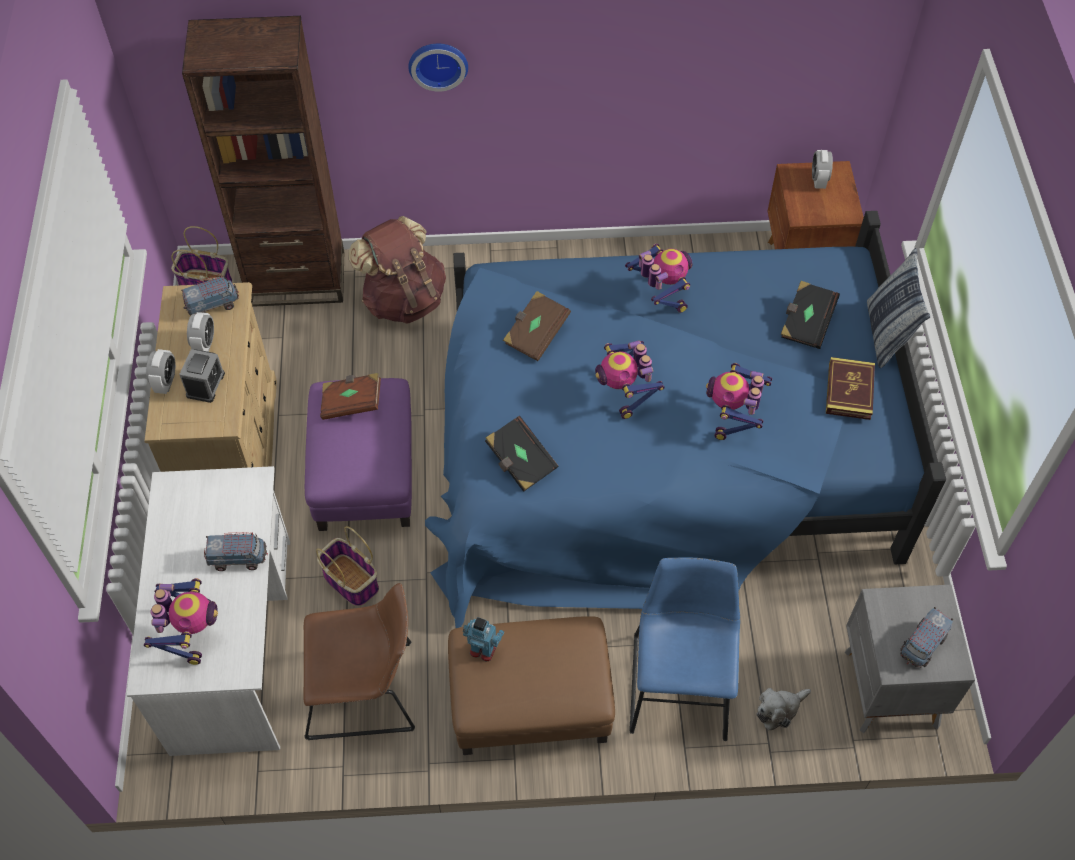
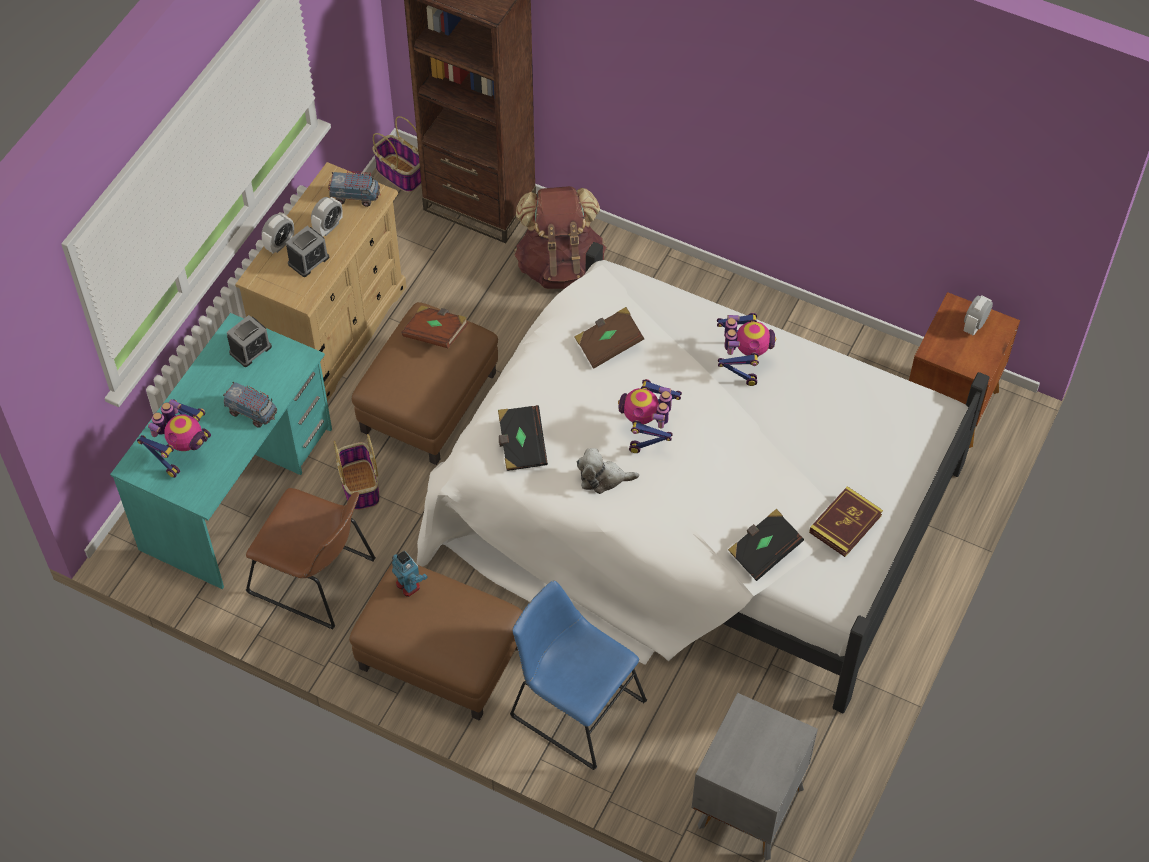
camera: 30 degrees right, 0 degrees up
white desk [127,466,290,756] -> turquoise desk [110,313,332,589]
purple ottoman [305,378,412,531] -> brown ottoman [352,302,498,465]
wall clock [408,44,468,92] -> none
blue bed [425,211,946,628] -> white bed [417,242,990,713]
blue chair [629,557,740,741] -> blue chair turned 90 degrees counterclockwise [510,580,647,770]
toy robot [706,363,772,440] -> none
plush toy [756,688,811,730] -> plush toy moved to [577,448,639,494]
black book [781,281,840,349] -> black book moved to [728,509,804,581]
pillow [867,248,930,368] -> none
toy truck [900,607,953,668] -> none
none -> alarm clock [227,315,272,367]

